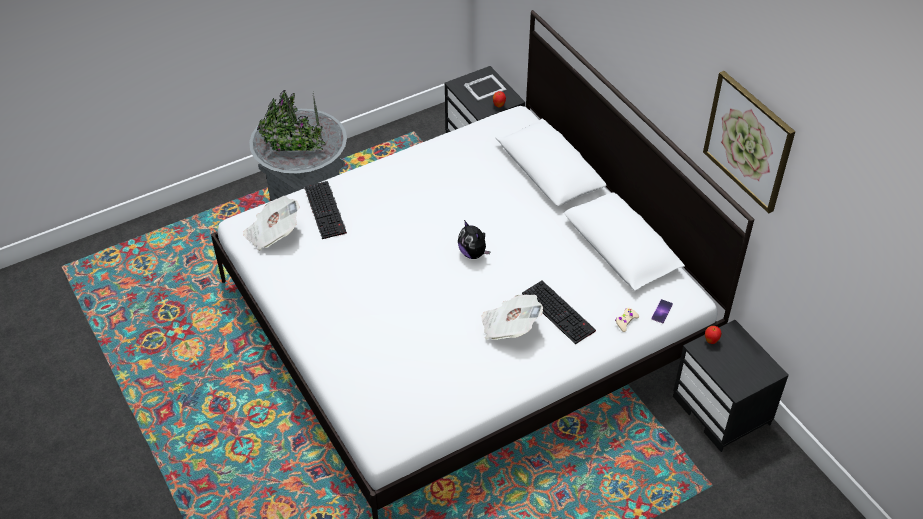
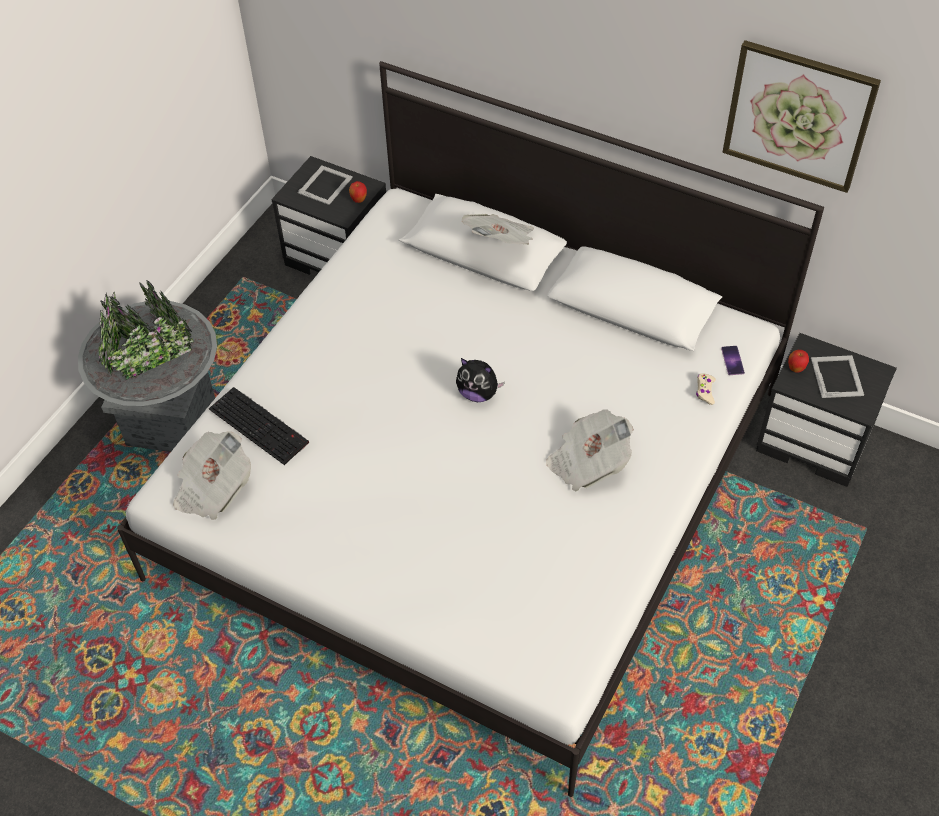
camera: 30 degrees left, 5 degrees up
keyboard [522,281,596,344] -> none
none -> newspaper [462,214,534,245]
none -> picture frame [811,355,864,398]

